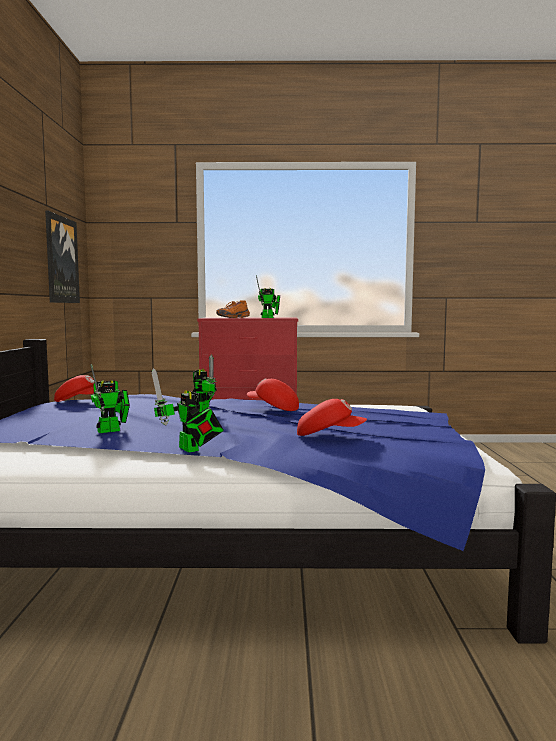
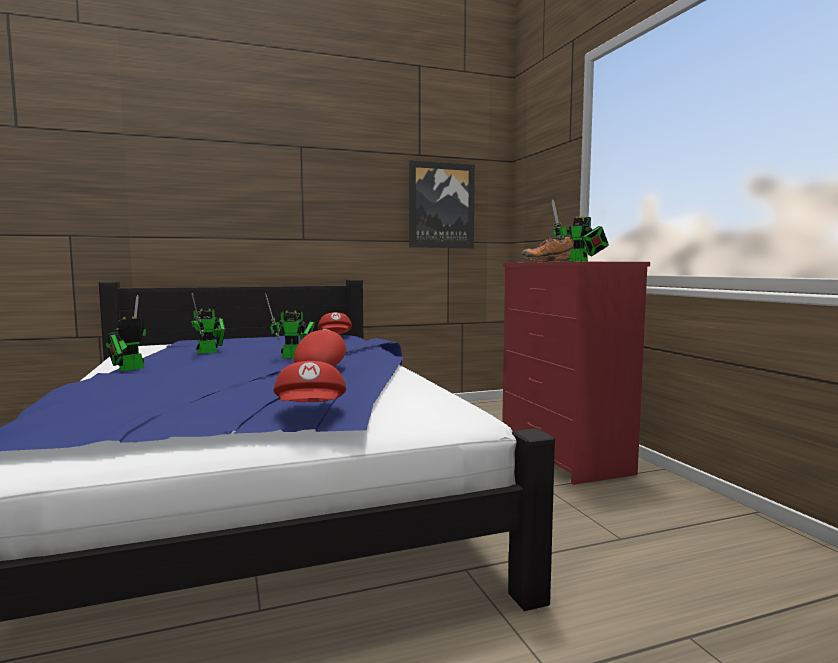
camera: 70 degrees right, 0 degrees up
toy robot [91,364,130,433] -> toy robot turned 75 degrees counterclockwise [191,293,225,354]
red cap [297,399,367,436] -> red cap moved to [273,361,346,402]

